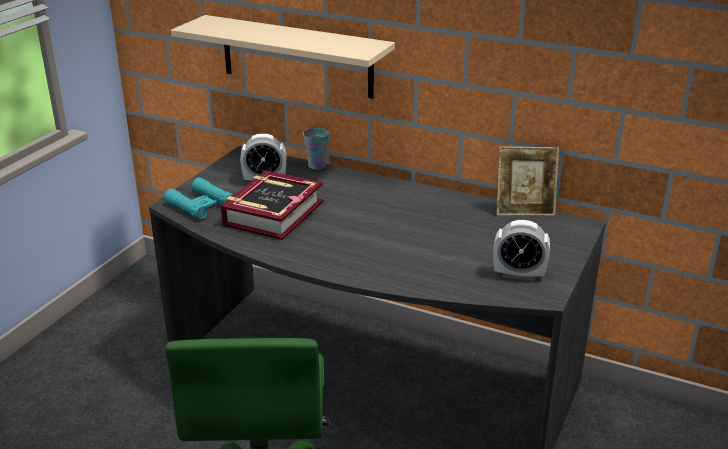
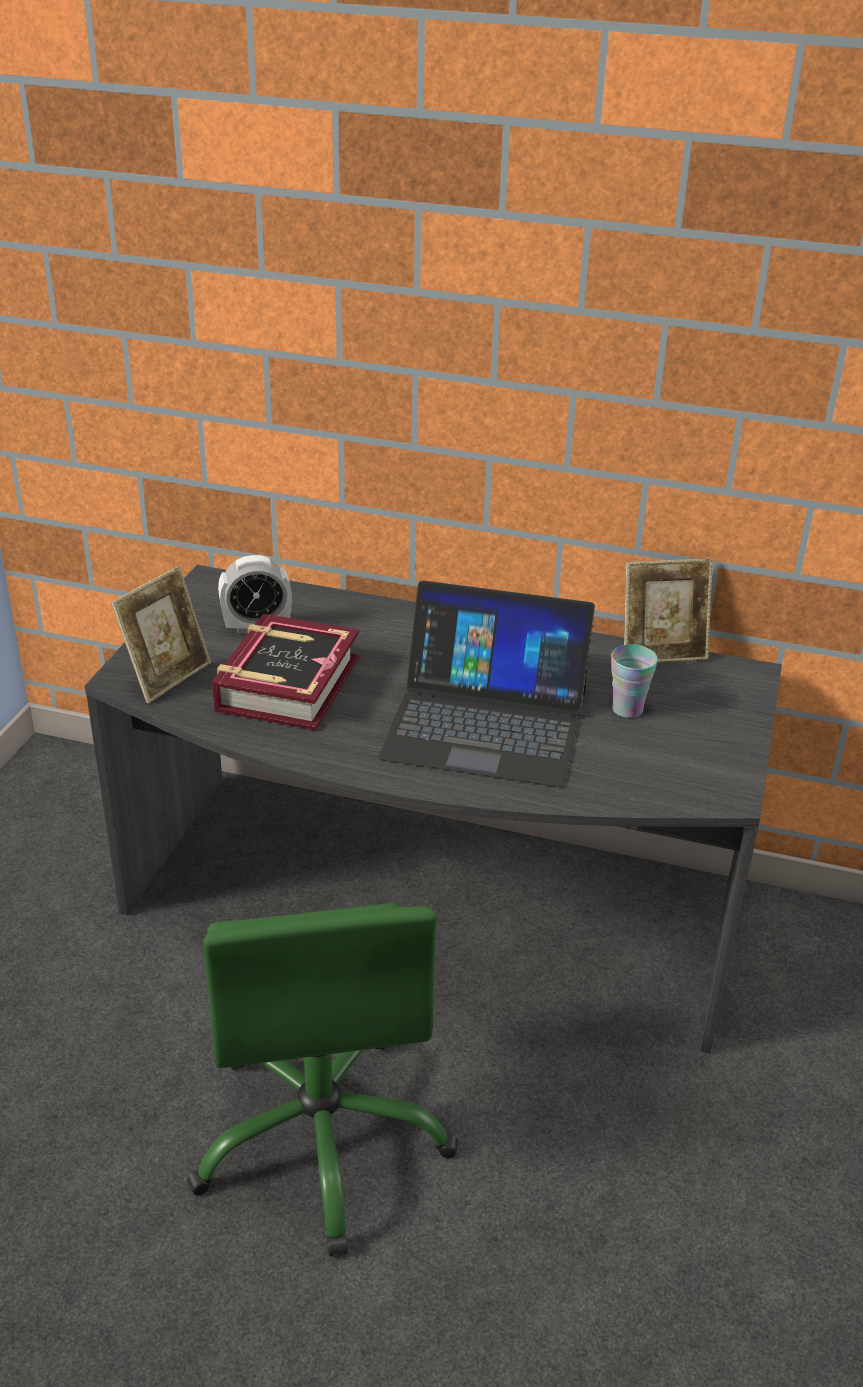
camera: 10 degrees left, 5 degrees up
turquoise binoculars [164,177,233,219] -> picture frame [111,566,211,703]
beige shelf [171,15,395,99] -> none
cup [303,128,329,170] -> cup moved to [611,644,658,718]
alarm clock [493,220,550,281] -> none
none -> laptop [378,581,595,787]

